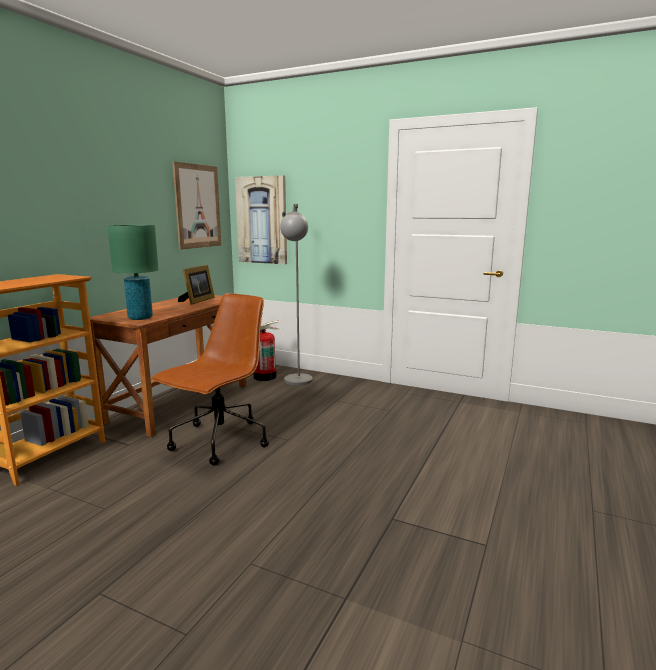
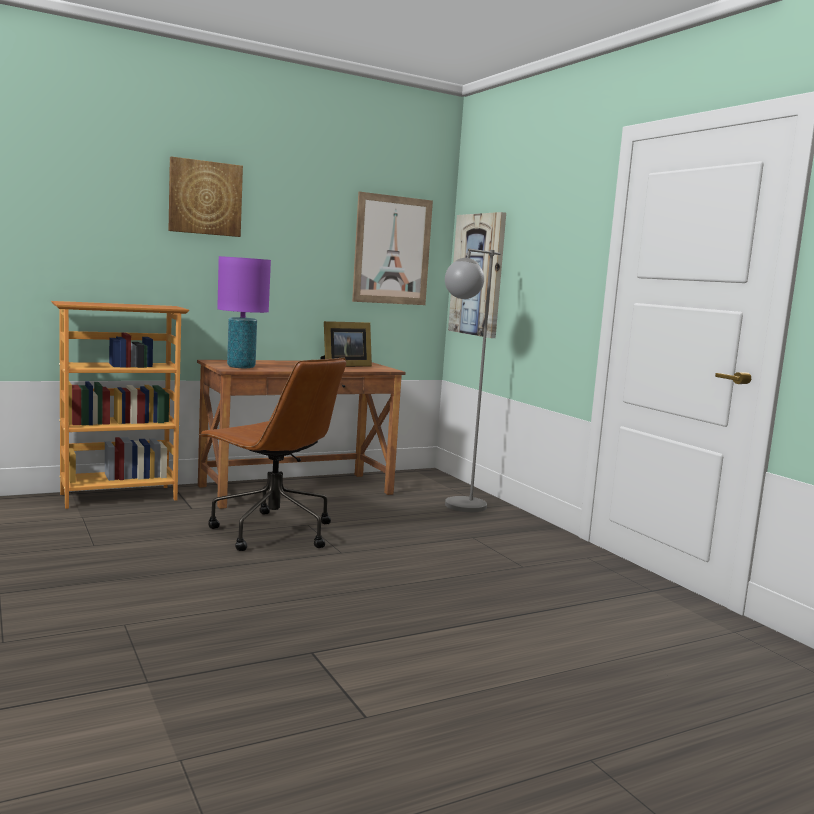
camera: 35 degrees right, 5 degrees down
green table lamp [107,225,158,320] -> purple table lamp [217,256,271,368]
brown office chair [151,293,269,466] -> brown office chair turned 60 degrees clockwise [199,357,346,551]
fire extinguisher [253,321,283,381] -> none
none -> picture [169,156,243,237]

